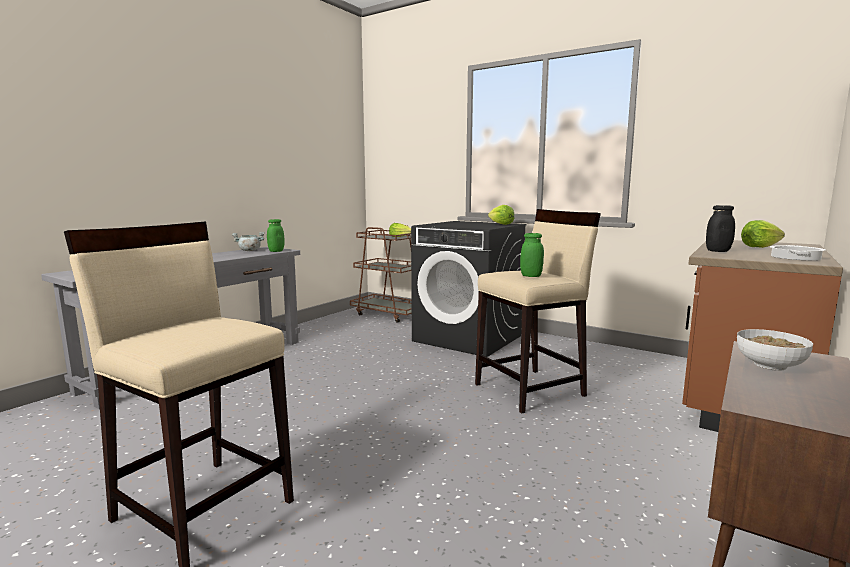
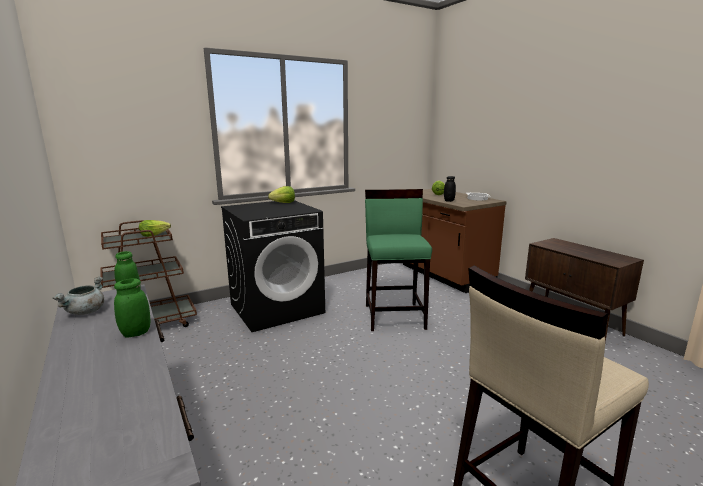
camera: 65 degrees left, 5 degrees up
beige stool [475,209,601,413] -> green stool [365,189,432,331]
green jar [520,233,544,277] -> green jar moved to [114,278,150,337]
bowl [737,329,813,371] -> none

